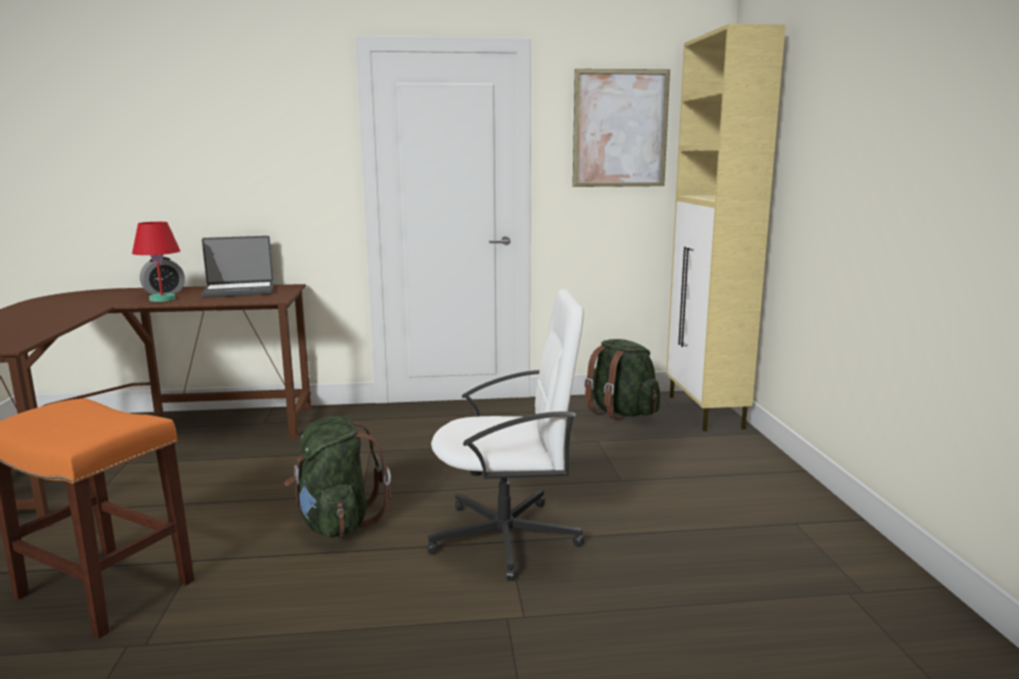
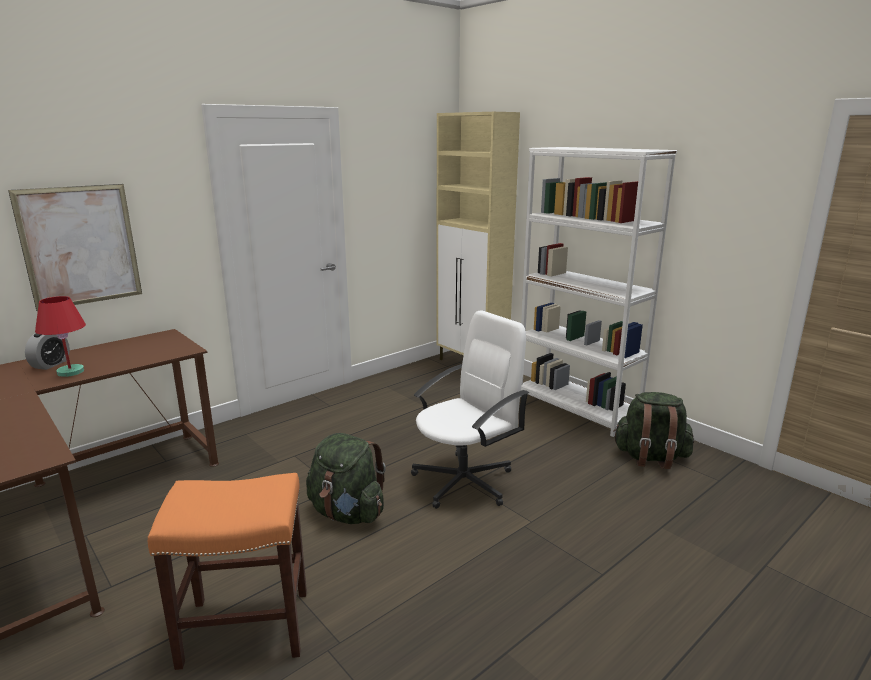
camera: 35 degrees left, 5 degrees up
laptop [201,236,274,298] -> none
picture [573,69,670,187] -> picture moved to [8,184,142,311]
green backpack [584,339,660,420] -> green backpack moved to [613,392,694,469]
none -> white bookcase [520,147,677,437]

